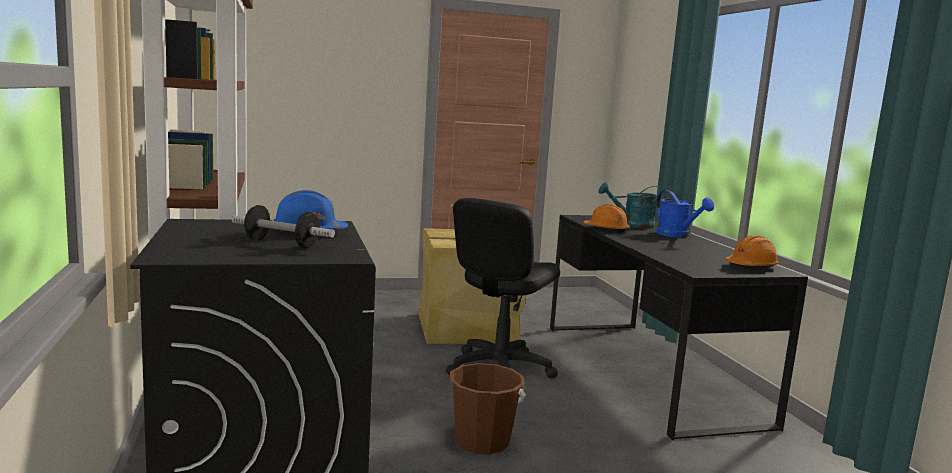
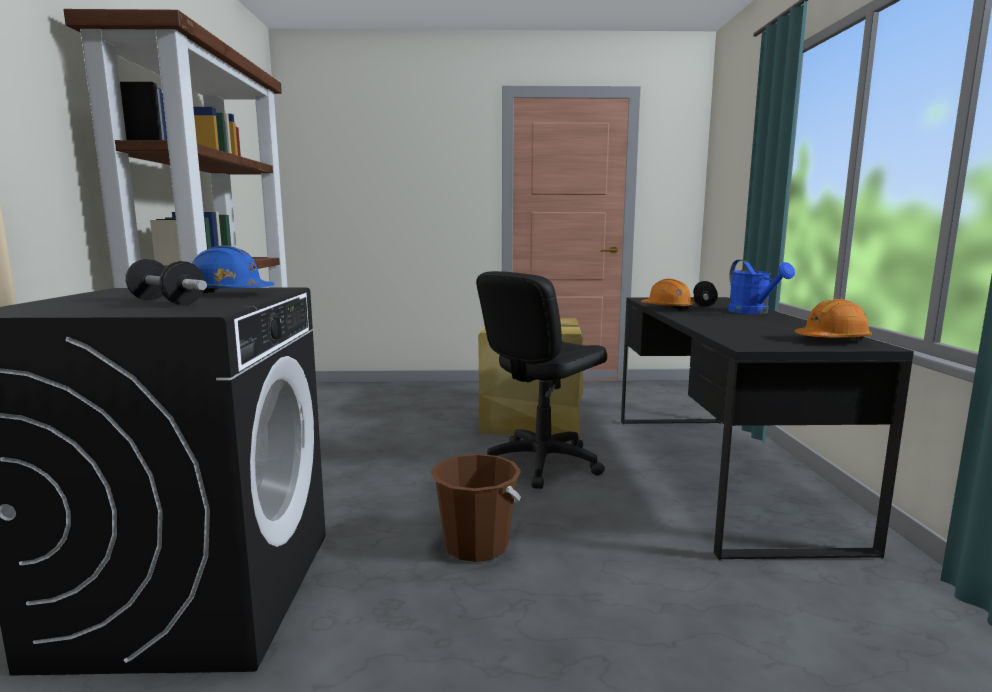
camera: 15 degrees right, 0 degrees up
turquoise watering can [598,182,666,229] -> dumbbell [693,281,718,307]

